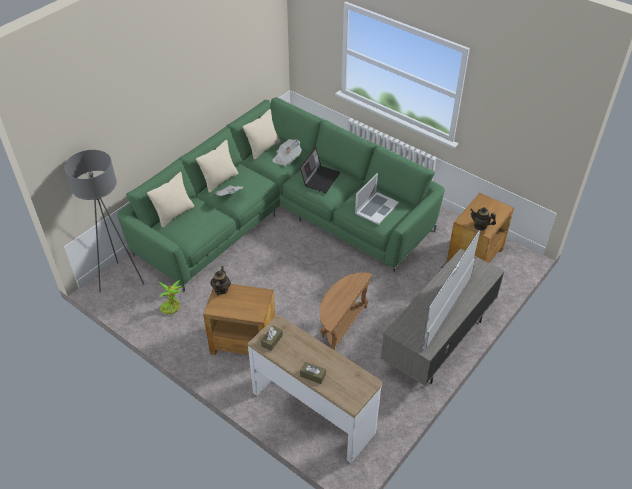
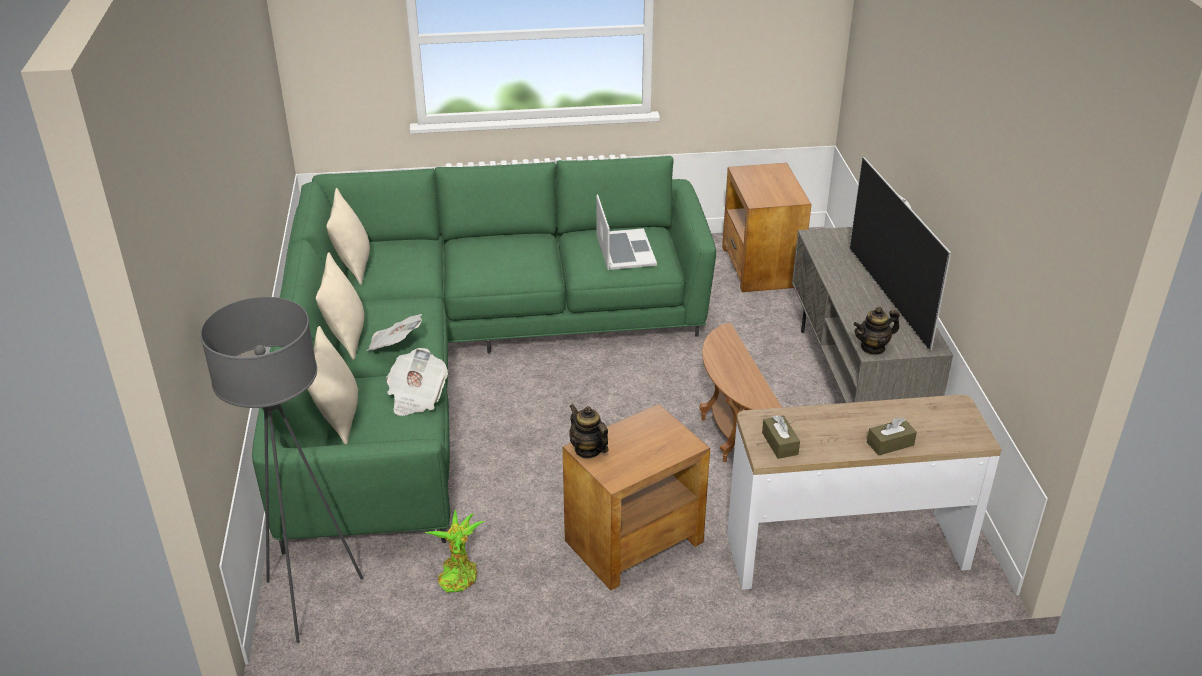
camera: 45 degrees left, 10 degrees down
newspaper [273,139,301,166] -> newspaper moved to [386,348,448,416]
laptop [300,148,341,193] -> none
teapot [470,207,496,230] -> teapot moved to [853,307,900,355]

